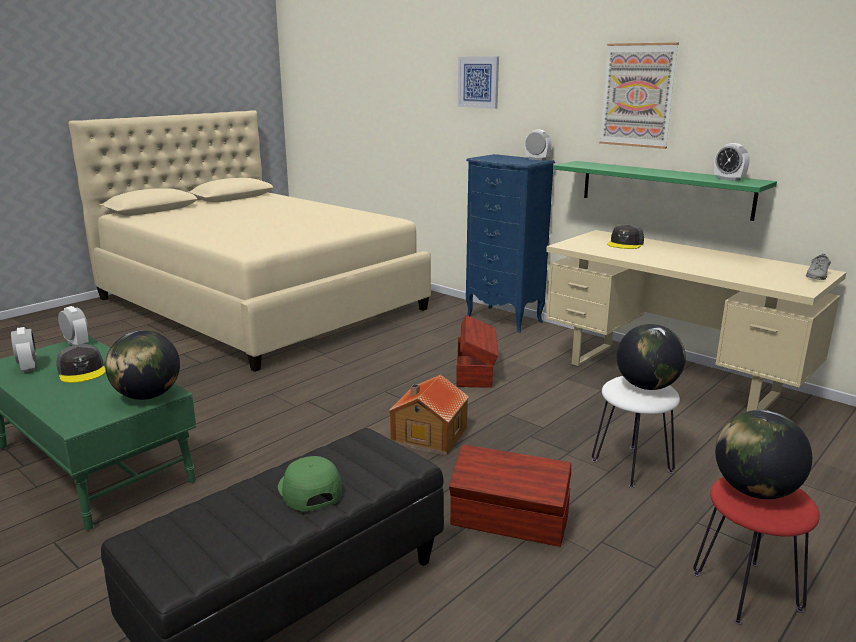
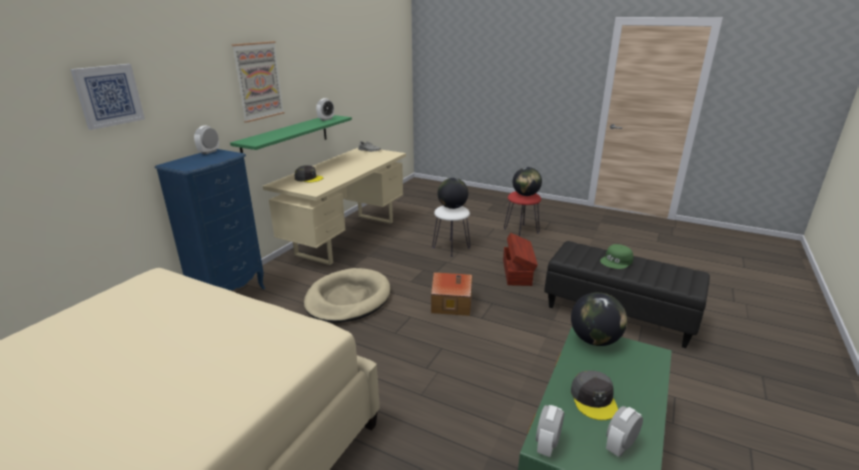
camera: 105 degrees left, 5 degrees up
grey cap [56,344,106,383] -> grey cap turned 135 degrees clockwise [571,370,618,420]
brown storage box [456,315,498,388] -> beige dog bed [304,268,391,323]

